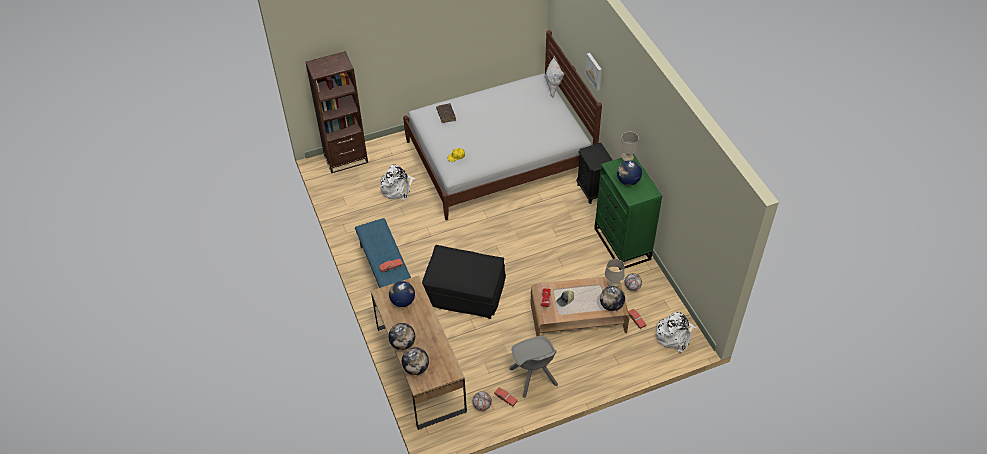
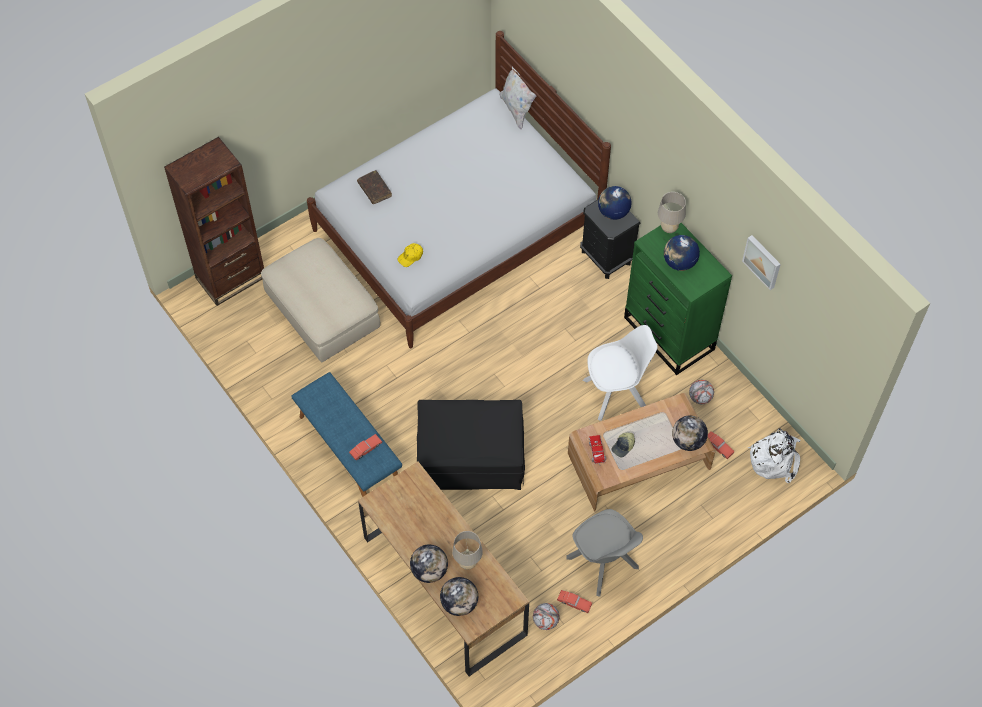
camera: 15 degrees left, 10 degrees up
white backpack [380,164,416,201] -> beige ottoman [261,238,380,362]
globe [389,281,415,307] -> globe moved to [598,186,632,220]
picture [585,53,602,91] -> picture moved to [742,235,781,290]
beige table lamp [605,259,625,287] -> beige table lamp moved to [452,531,483,570]
none -> white chair [583,325,658,421]

